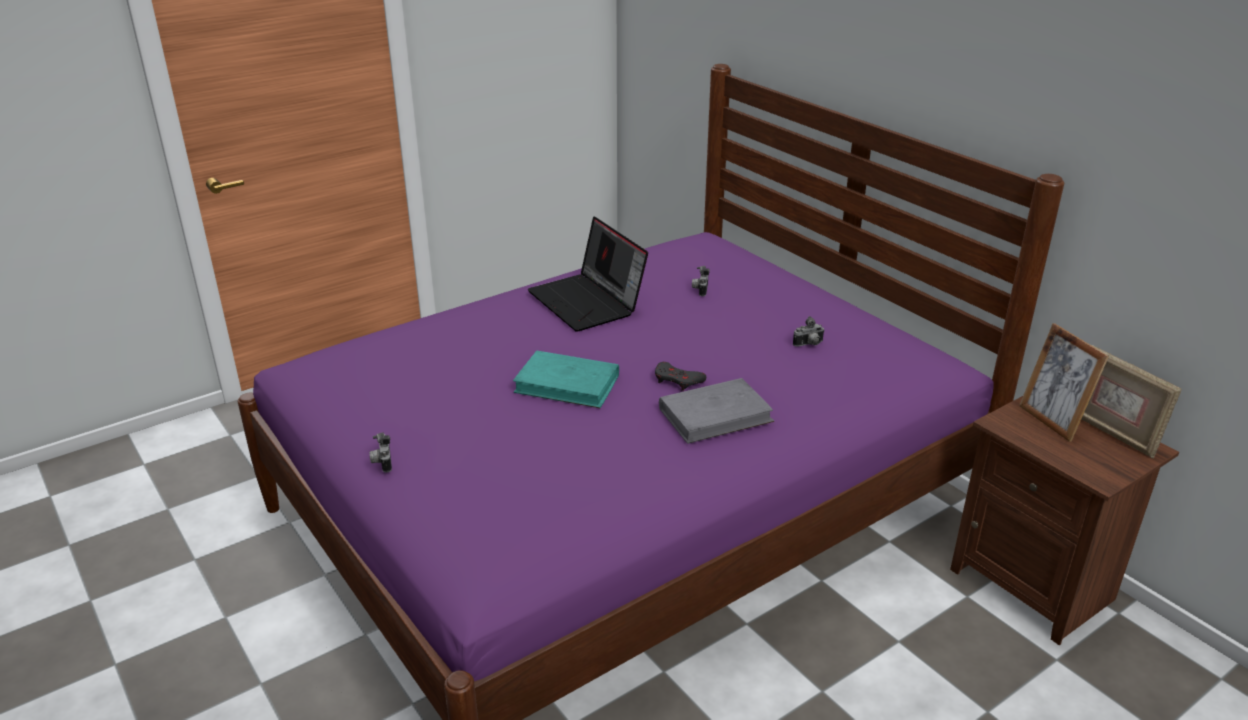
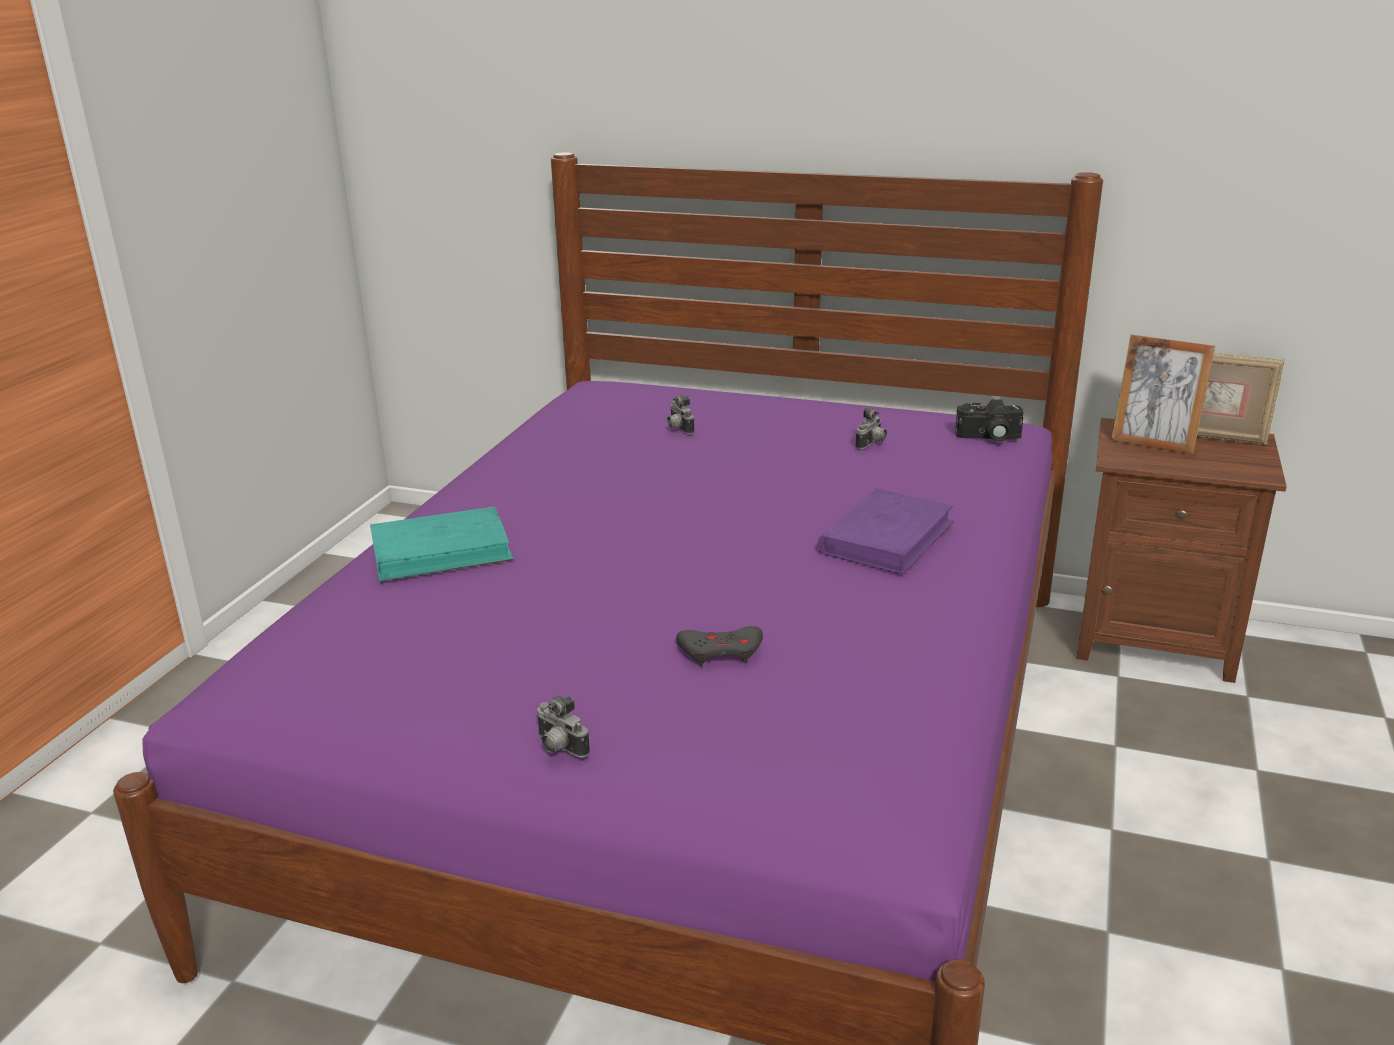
camera: 35 degrees left, 5 degrees down
turquoise book [513,350,619,408] -> turquoise book moved to [370,506,514,582]
laptop [528,217,648,332] -> none
grey game controller [655,362,706,391] -> grey game controller moved to [676,626,763,666]
grey book [659,378,774,444] -> purple book [818,489,954,575]
none -> camera [955,399,1024,442]

